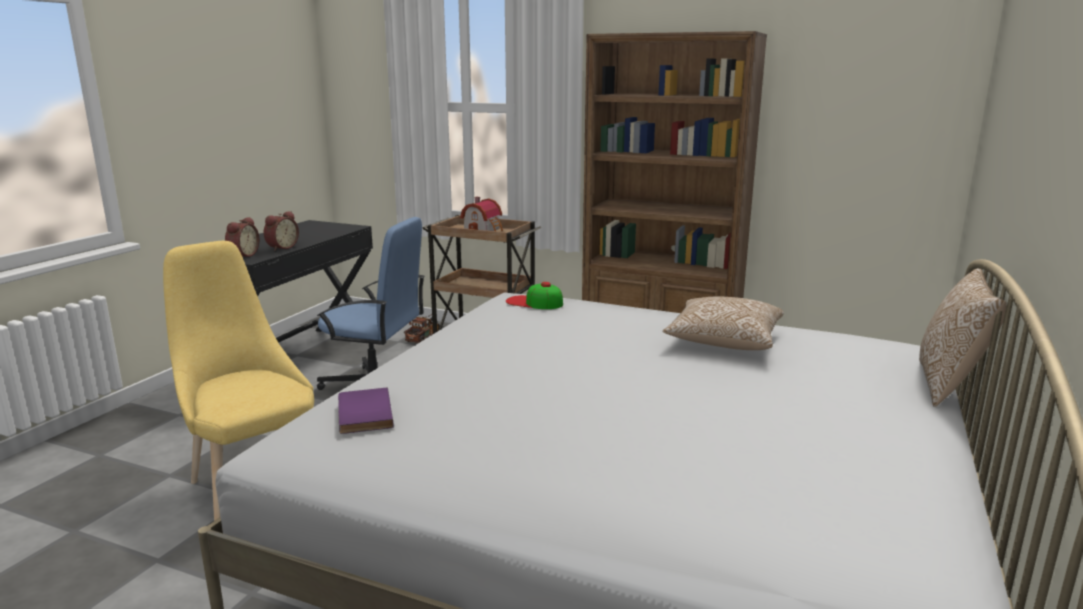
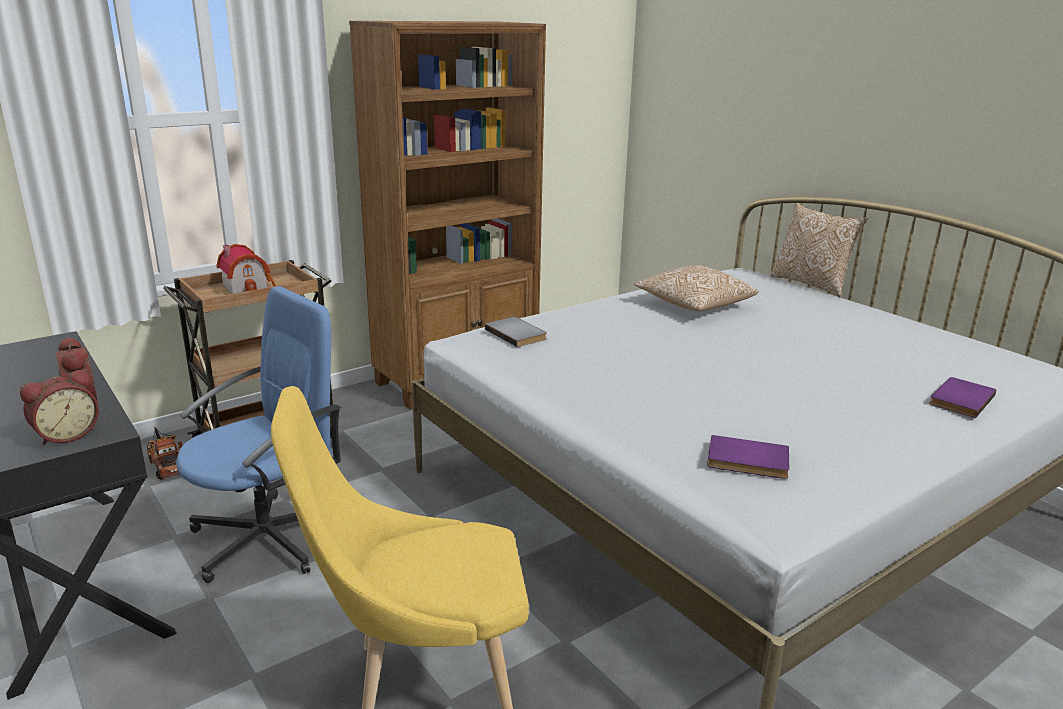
camera: 60 degrees left, 5 degrees up
alarm clock [225,217,259,257] -> alarm clock turned 90 degrees clockwise [20,369,99,446]
cap [506,282,563,309] -> grey book [485,317,547,347]
none -> purple book [929,377,996,418]

